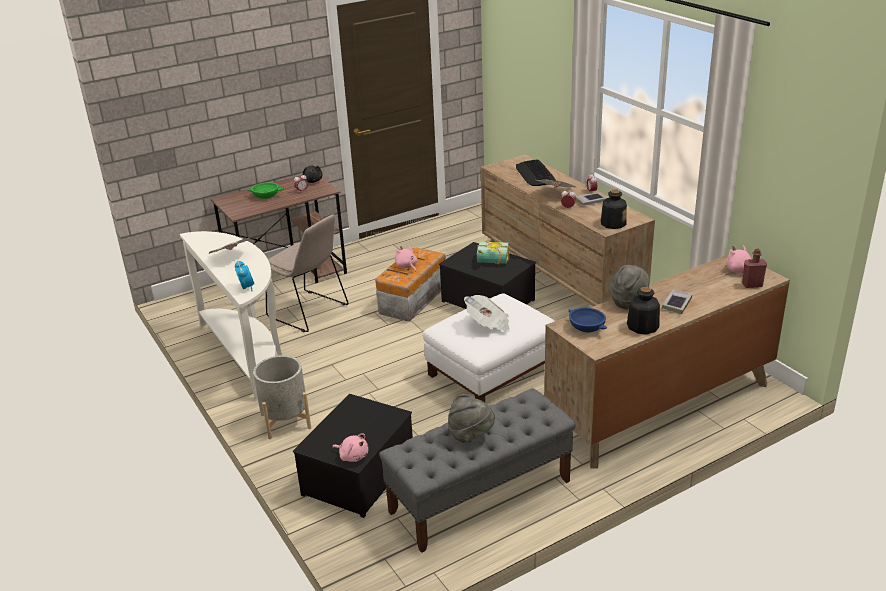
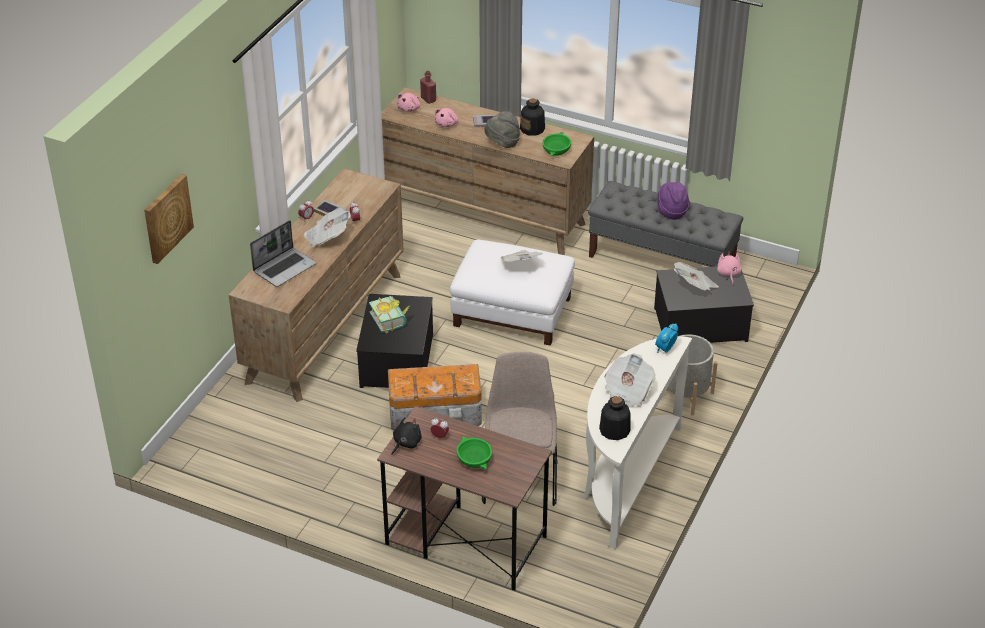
camera: 125 degrees left, 10 degrees up
pink plush toy [395,245,417,272] -> pink plush toy moved to [435,108,458,127]
grey hat [448,394,495,443] -> purple hat [657,182,690,220]
keyboard [516,160,556,186] -> laptop [250,220,316,287]
blue bowl [568,308,607,332] -> green bowl [543,132,571,156]
bottle [601,190,627,229] -> bottle moved to [599,396,630,440]
none -> picture [144,174,194,264]
none -> newspaper [673,262,719,291]

